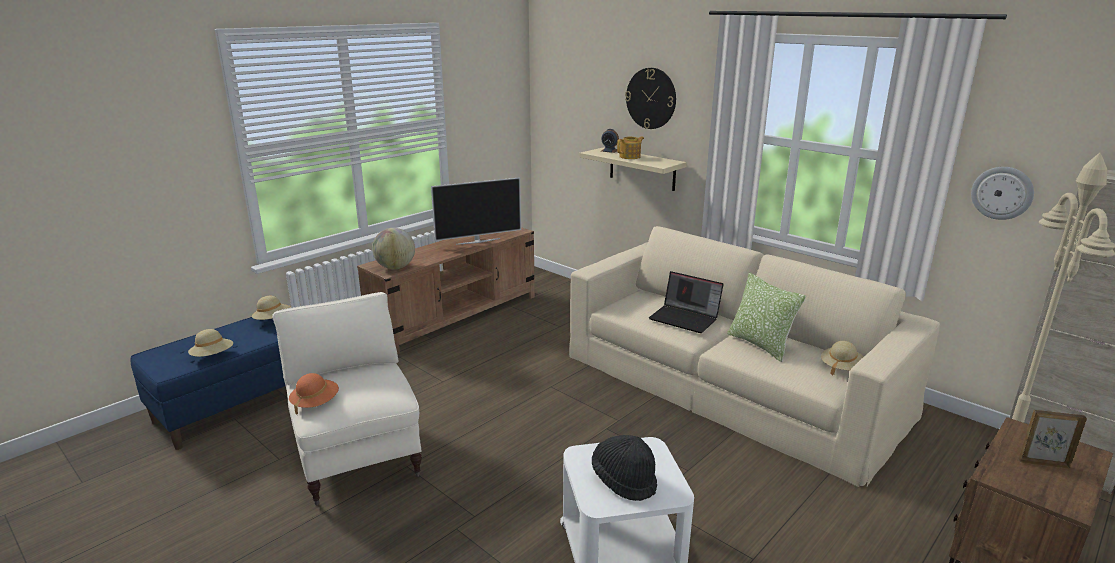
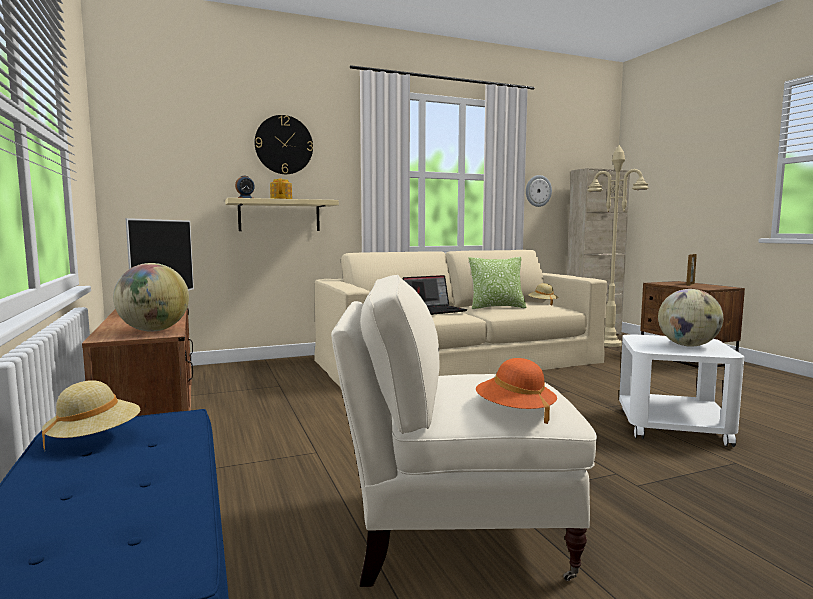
camera: 65 degrees left, 15 degrees down
beige hat [188,329,233,357] -> none
black hat [592,435,657,501] -> globe [658,289,723,347]

